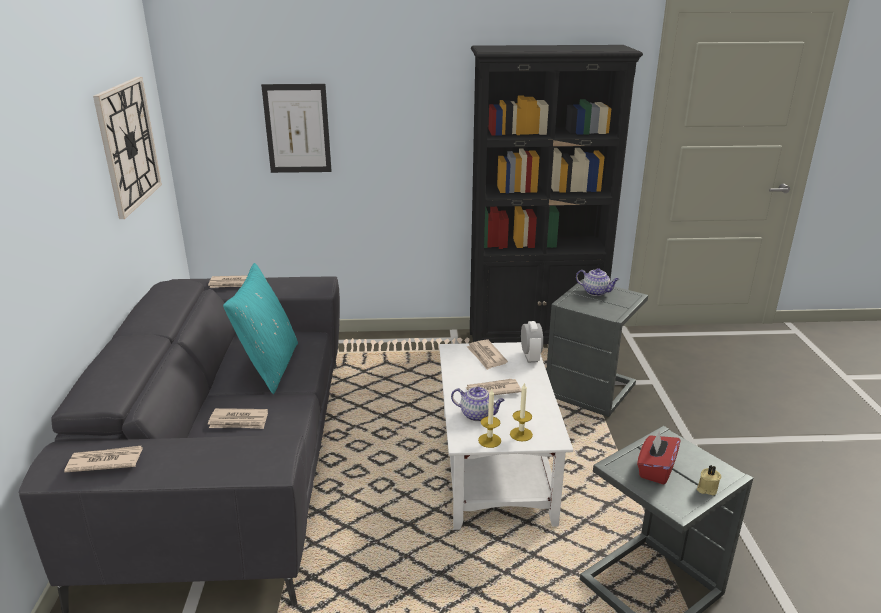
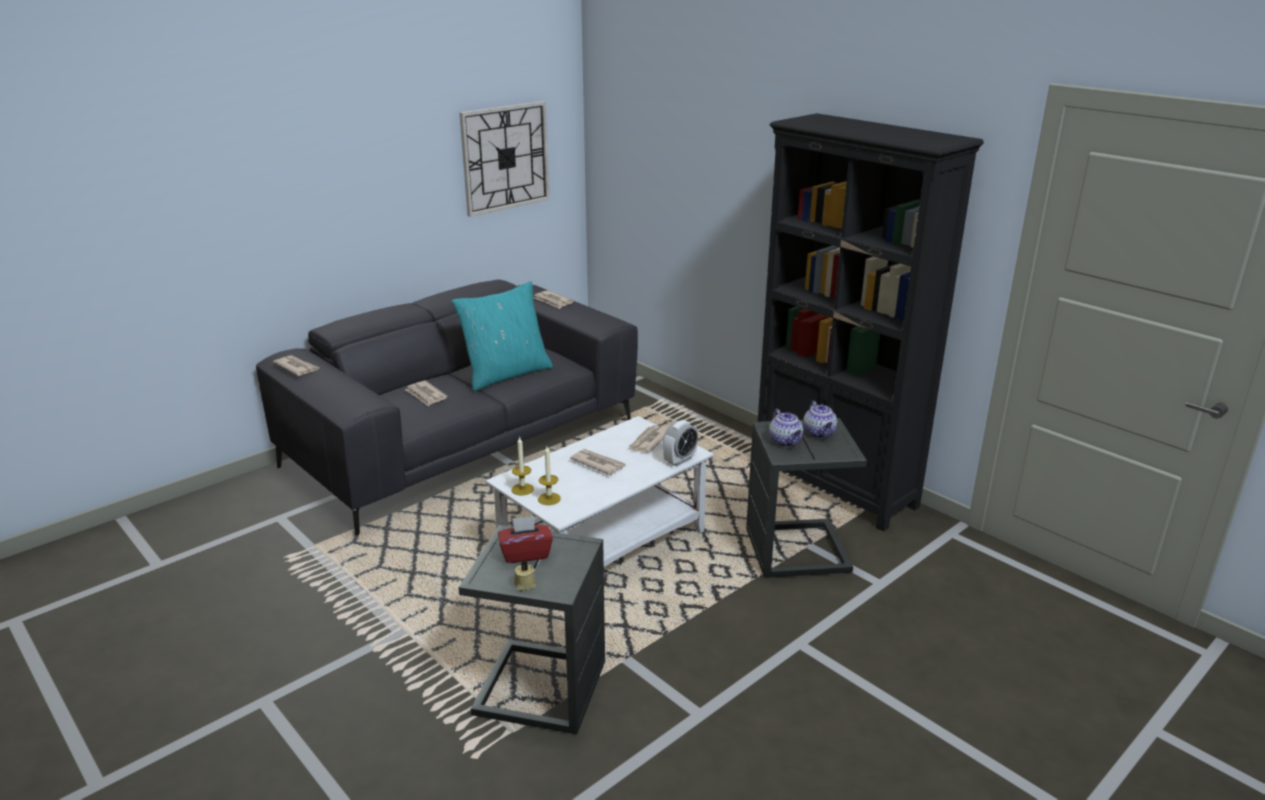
camera: 50 degrees right, 0 degrees up
picture [261,84,332,173] -> none
teapot [451,387,505,421] -> teapot moved to [769,409,803,447]

